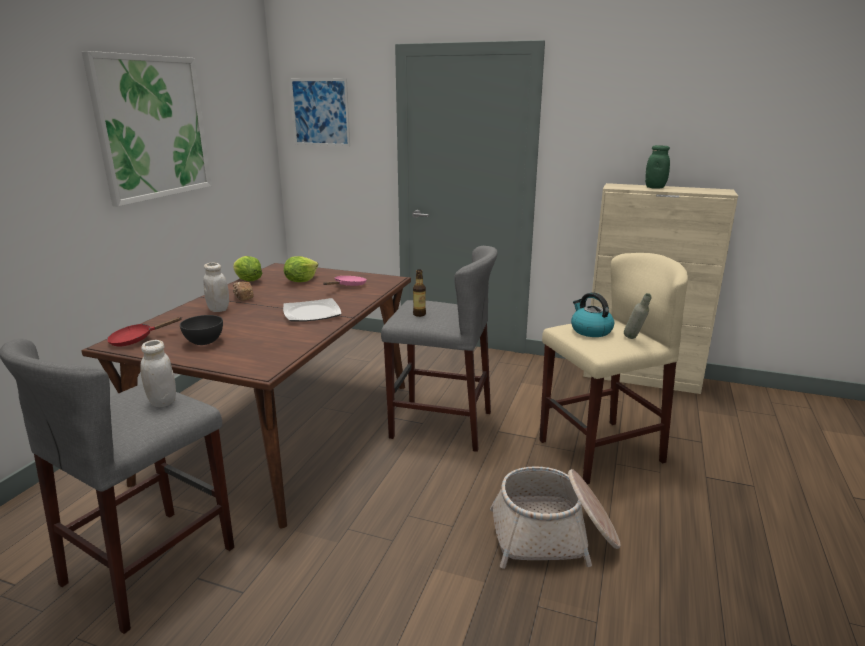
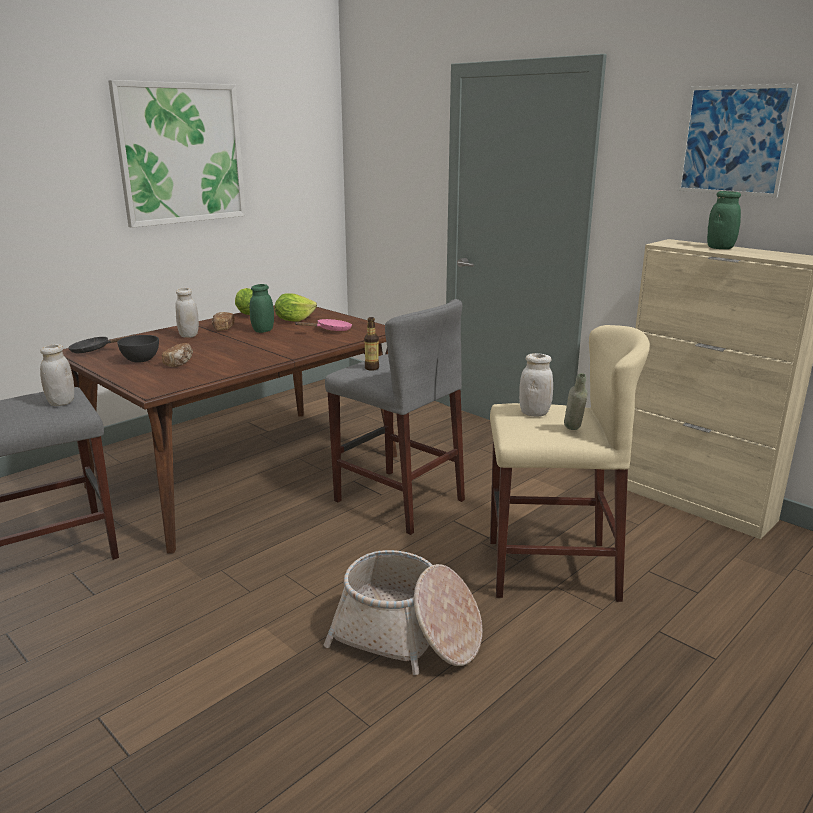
camera: 25 degrees right, 0 degrees up
red frying pan [107,317,181,347] -> black frying pan [68,334,135,353]
plate [283,298,341,322] -> none
picture [290,79,350,146] -> picture moved to [677,83,798,197]
kettle [571,292,614,337] -> white jar [519,353,553,417]
none -> bread [162,343,193,367]
none -> green jar [250,284,274,333]

